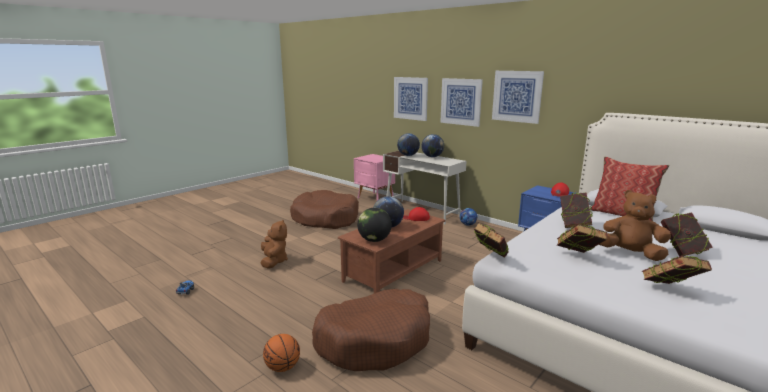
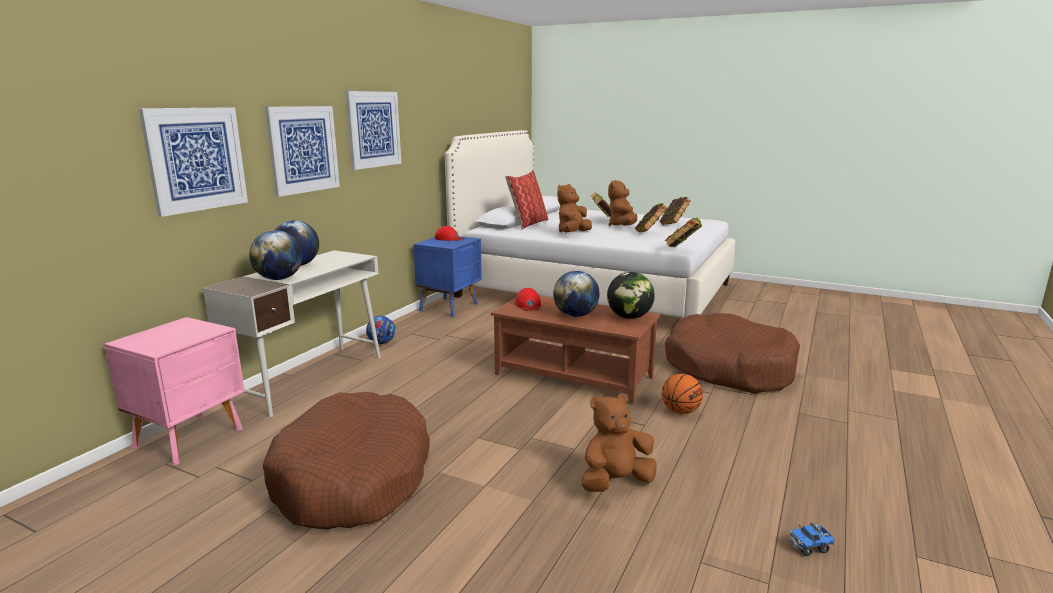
camera: 105 degrees left, 0 degrees up
basketball [263,334,300,372] -> basketball moved to [662,374,703,414]
book [560,192,593,228] -> brown plush toy [557,184,592,233]

